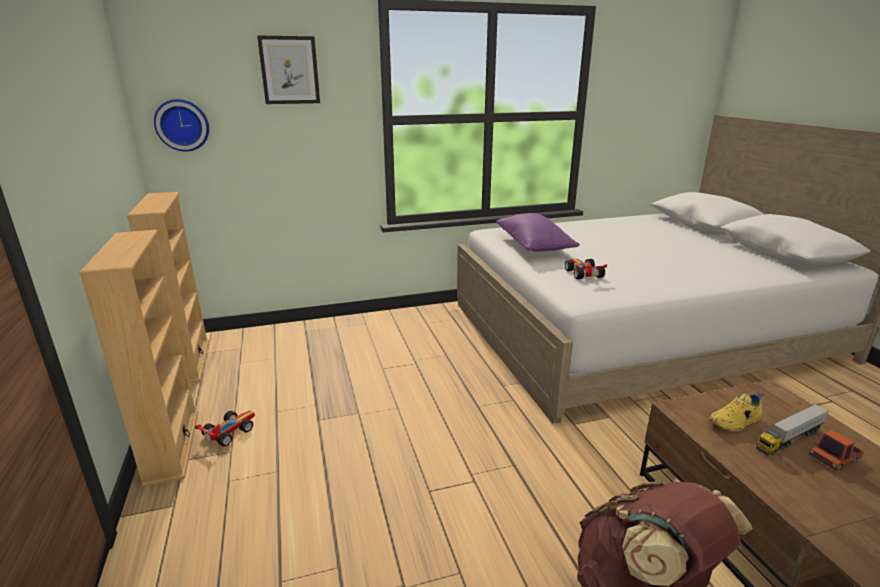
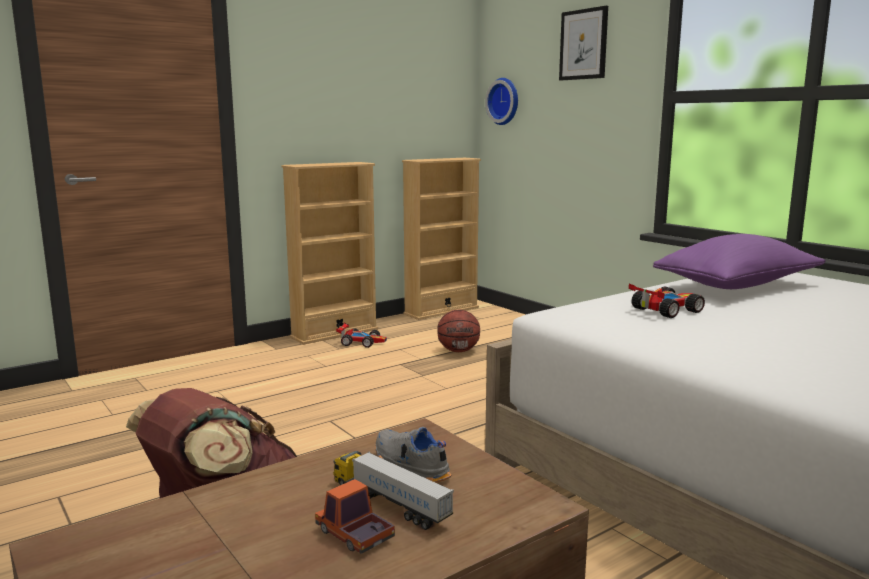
camera: 70 degrees right, 10 degrees down
yellow shoe [709,392,764,432] -> grey shoe [376,427,451,483]
none -> basketball [437,310,480,352]

